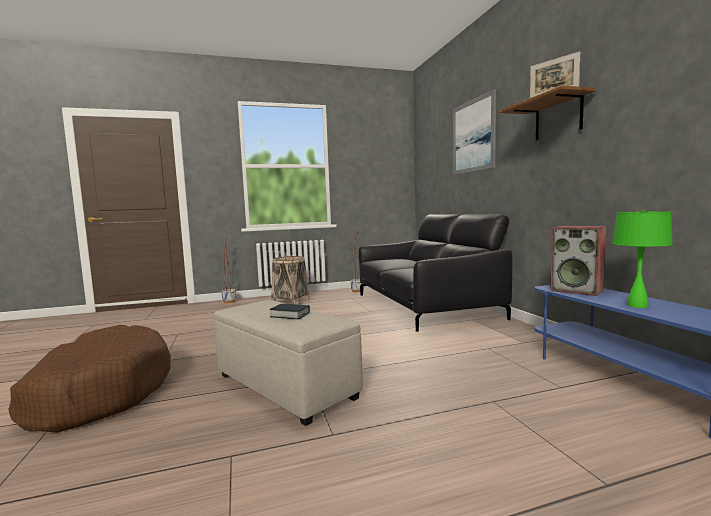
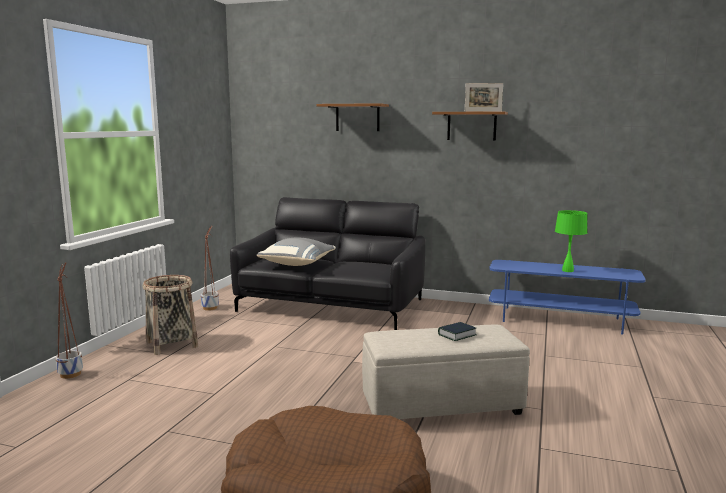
camera: 55 degrees left, 5 degrees up
picture [453,89,496,175] -> shelf [316,103,389,131]
speaker [550,226,606,296] -> none
none -> grey pillow [257,238,336,266]

